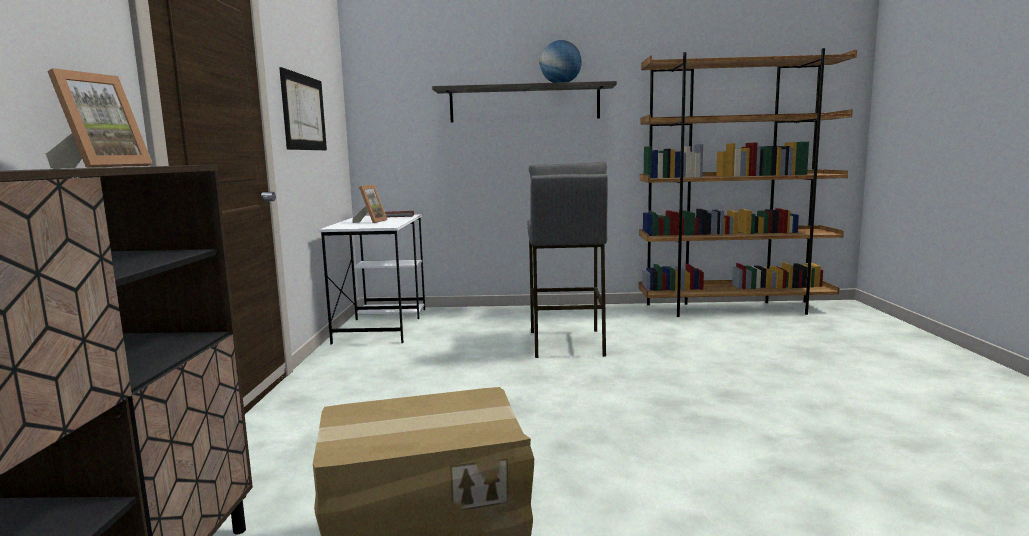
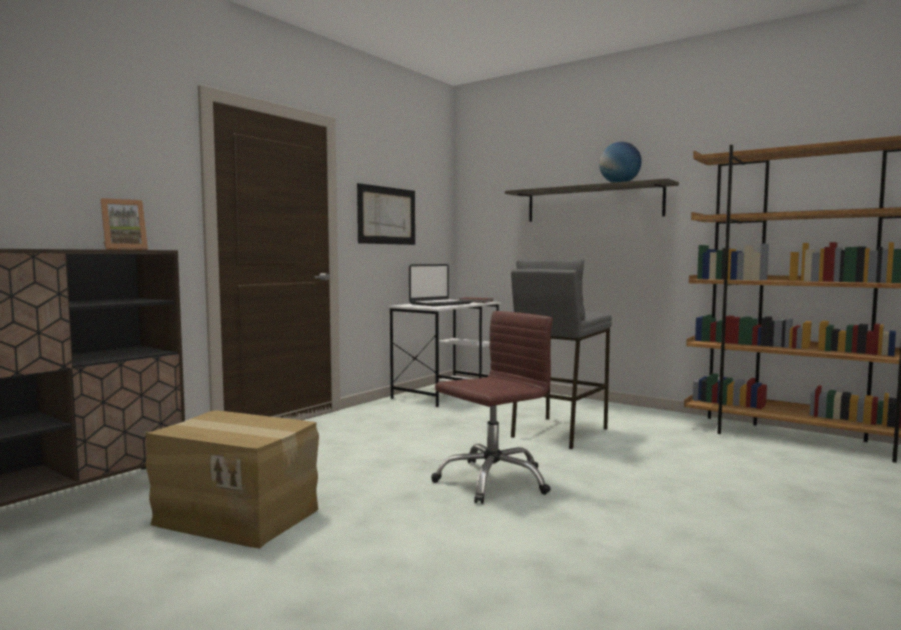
camera: 35 degrees right, 5 degrees down
picture frame [353,185,388,223] -> laptop [409,264,472,306]
none -> brown office chair [431,311,552,504]

